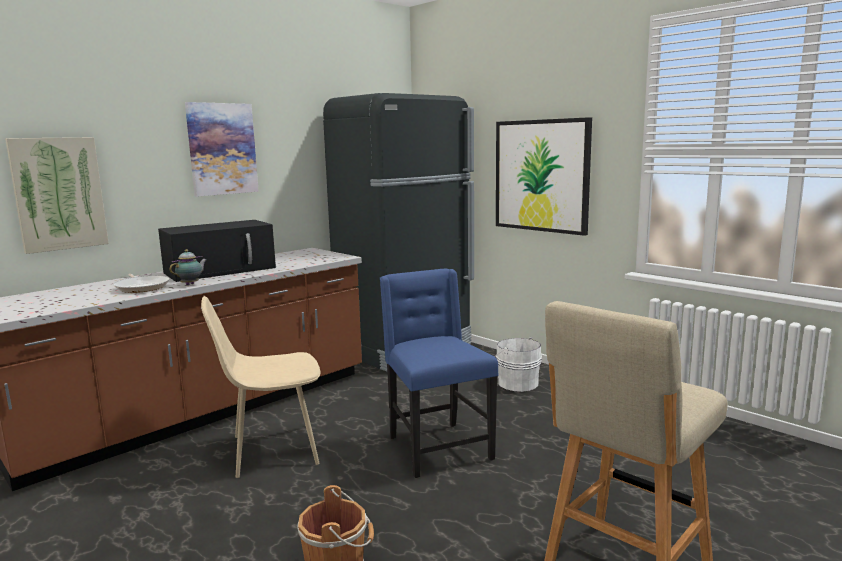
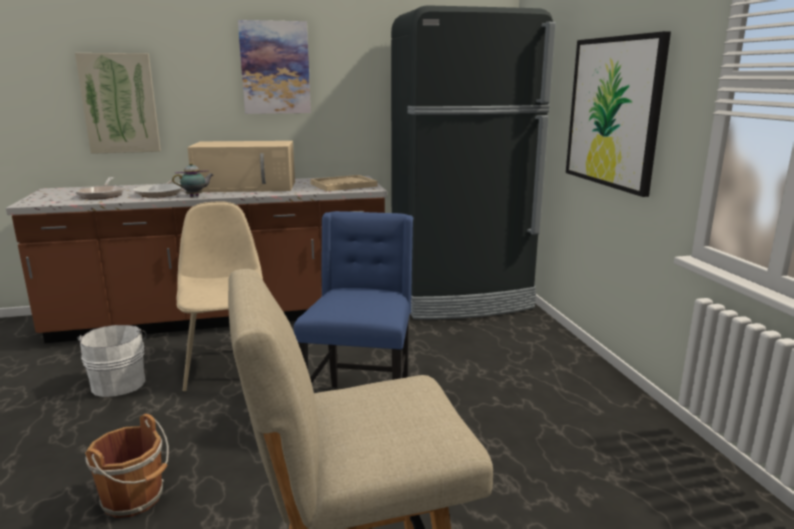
camera: 30 degrees right, 5 degrees up
black microwave [158,220,276,282] -> beige microwave [187,141,295,192]
beige chair [201,296,321,478] -> beige chair turned 60 degrees clockwise [177,201,263,391]
white bucket [494,337,542,392] -> white bucket moved to [77,325,146,397]
none -> frying pan [75,177,125,200]
none -> beige tray [310,175,378,191]

